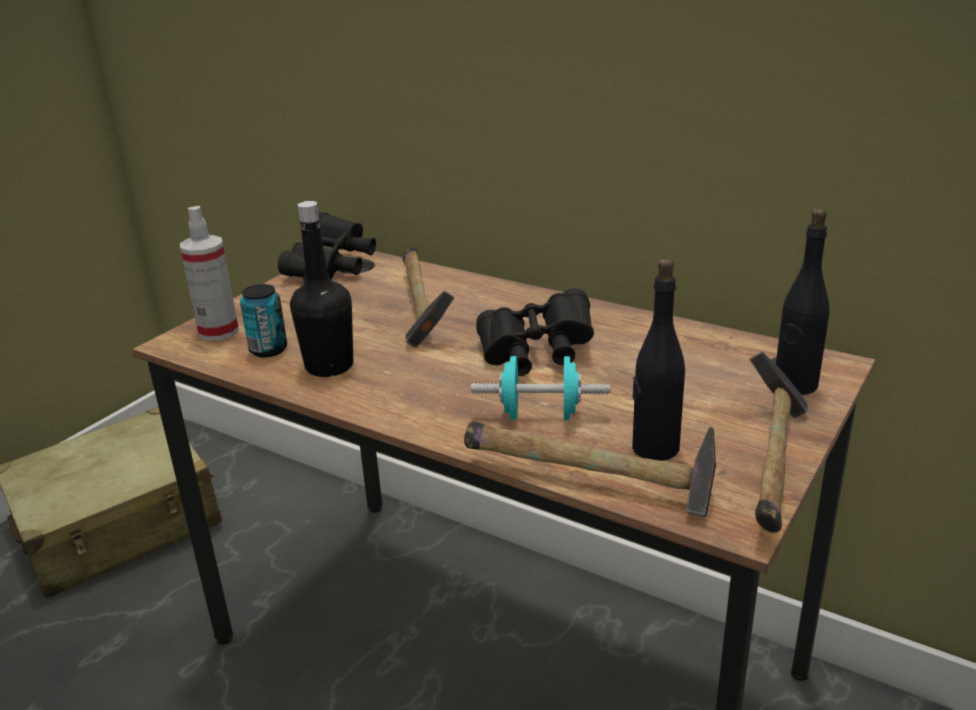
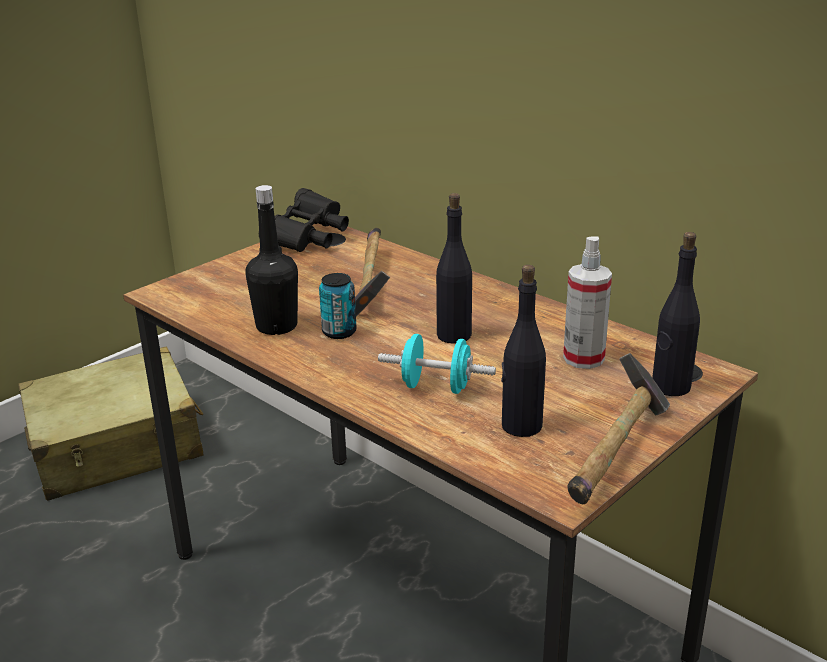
camera: 10 degrees right, 0 degrees up
spray bottle [180,206,239,341] -> spray bottle moved to [563,236,612,369]
can [240,284,287,357] -> can moved to [319,273,357,339]
hammer [464,422,716,517] -> none
black binoculars [476,288,594,376] -> black bottle [436,193,472,344]

